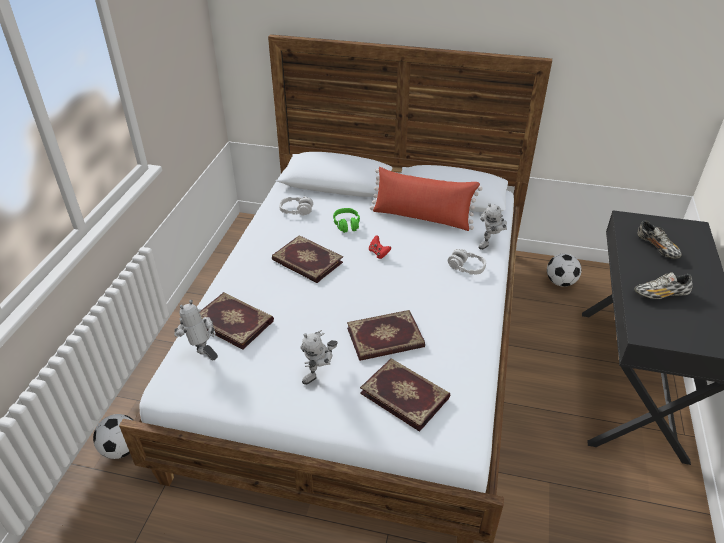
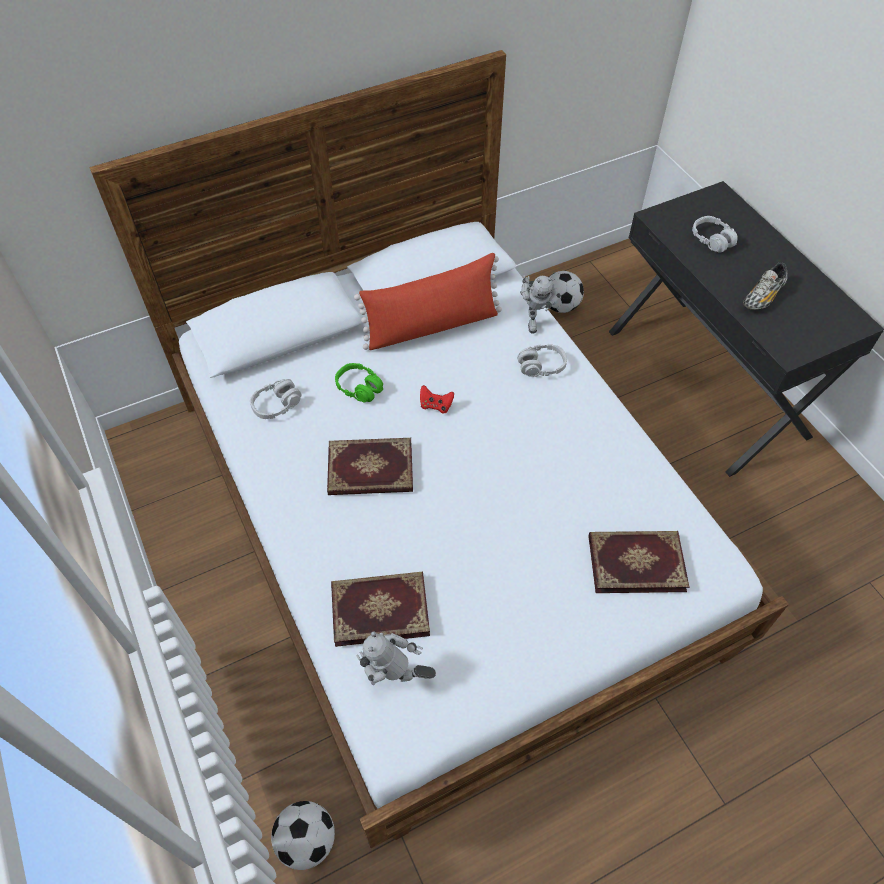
camera: 40 degrees left, 15 degrees up
toy robot [300,330,338,385] -> none
book [347,310,425,361] -> none
shoe [637,220,682,259] -> grey headphones [692,216,738,253]

